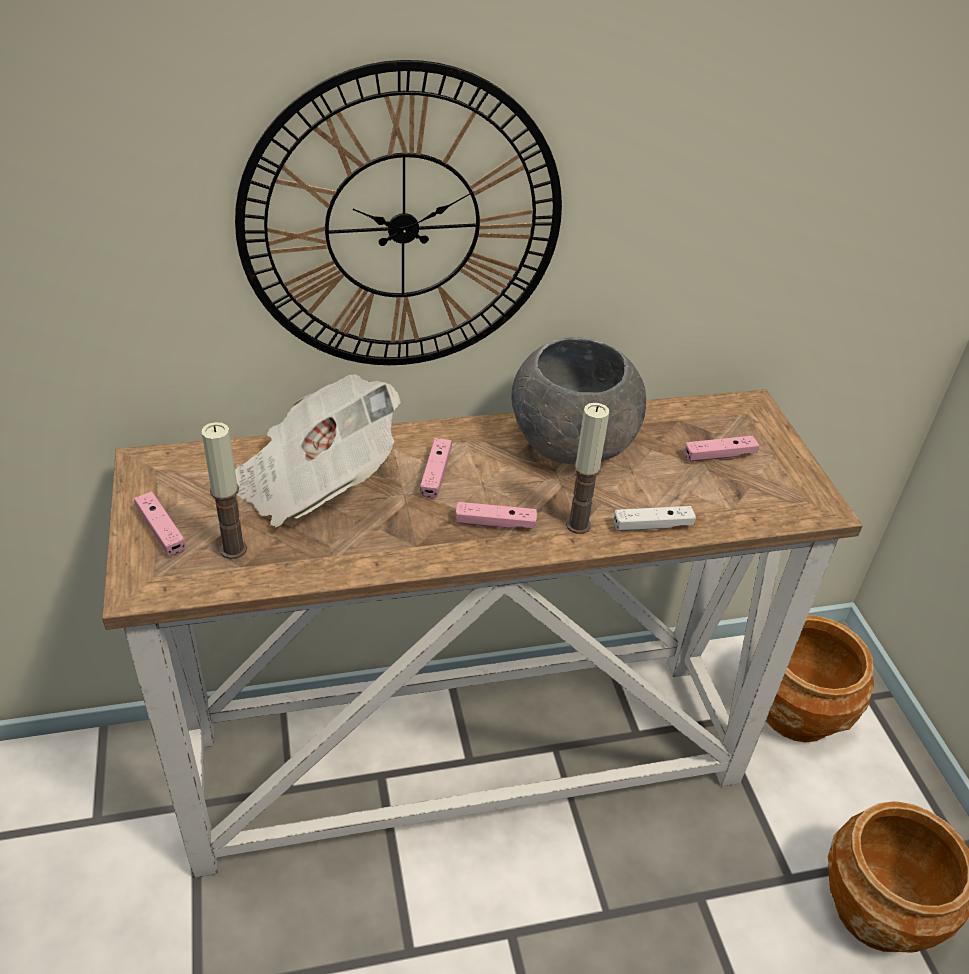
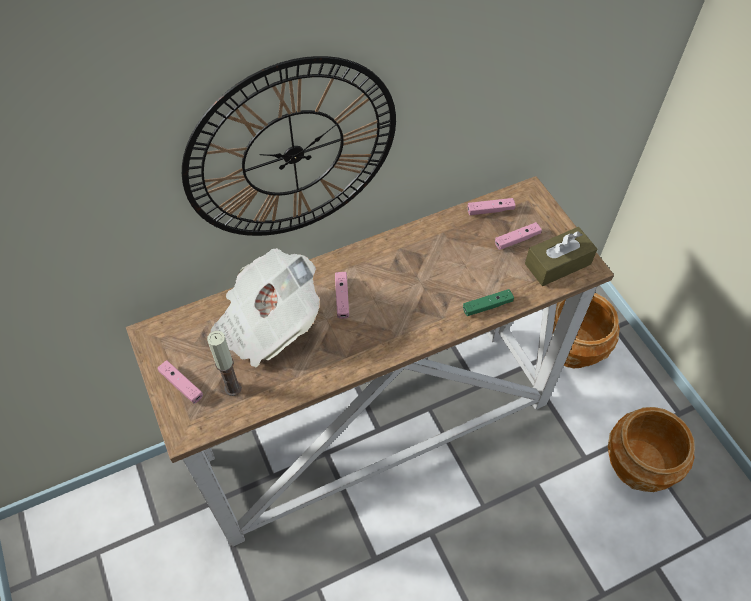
camera: 10 degrees left, 15 degrees up
pink game controller [456,502,537,528] -> pink game controller moved to [468,198,516,215]
grey bowl [511,337,646,464] -> none
candle [566,403,609,534] -> none
white game controller [614,506,696,531] -> green game controller [463,289,514,316]
none -> brown tissue box [525,227,597,286]

